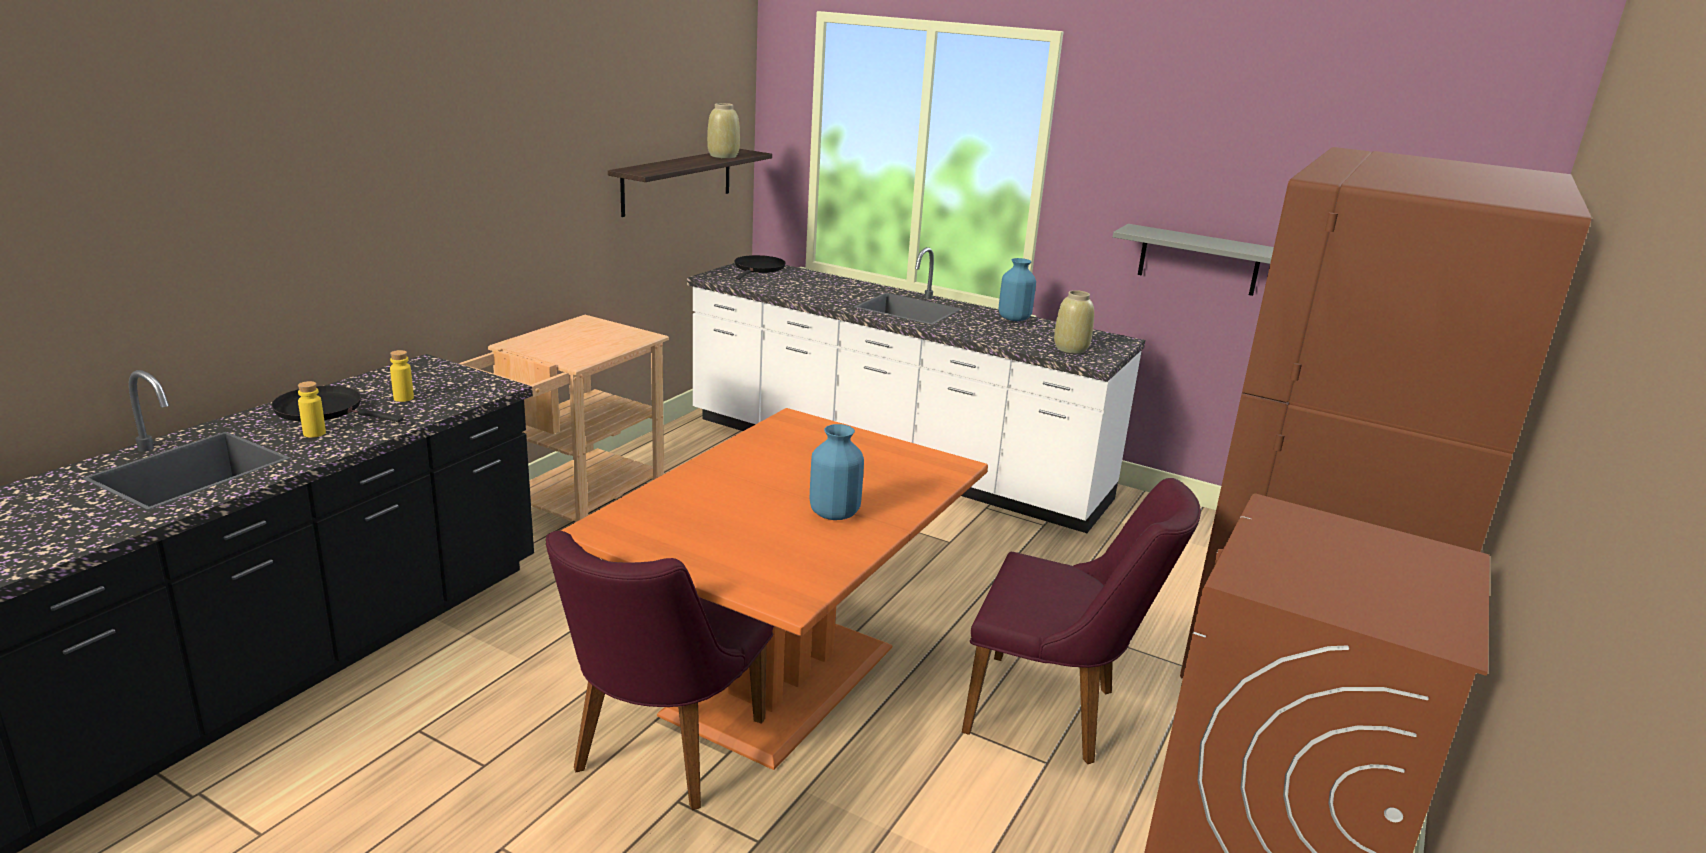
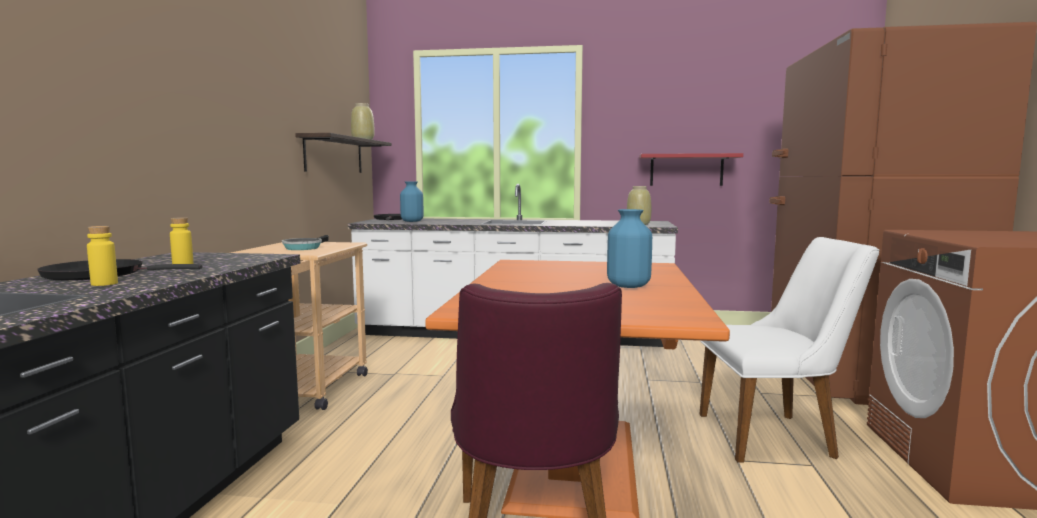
camera: 20 degrees left, 15 degrees down
purple chair [962,478,1201,764] -> white chair [699,237,879,462]
blue vase [999,258,1036,321] -> blue vase moved to [400,181,423,222]
grey shelf [1113,224,1274,296] -> red shelf [639,153,743,186]
none -> frying pan [282,235,329,250]

